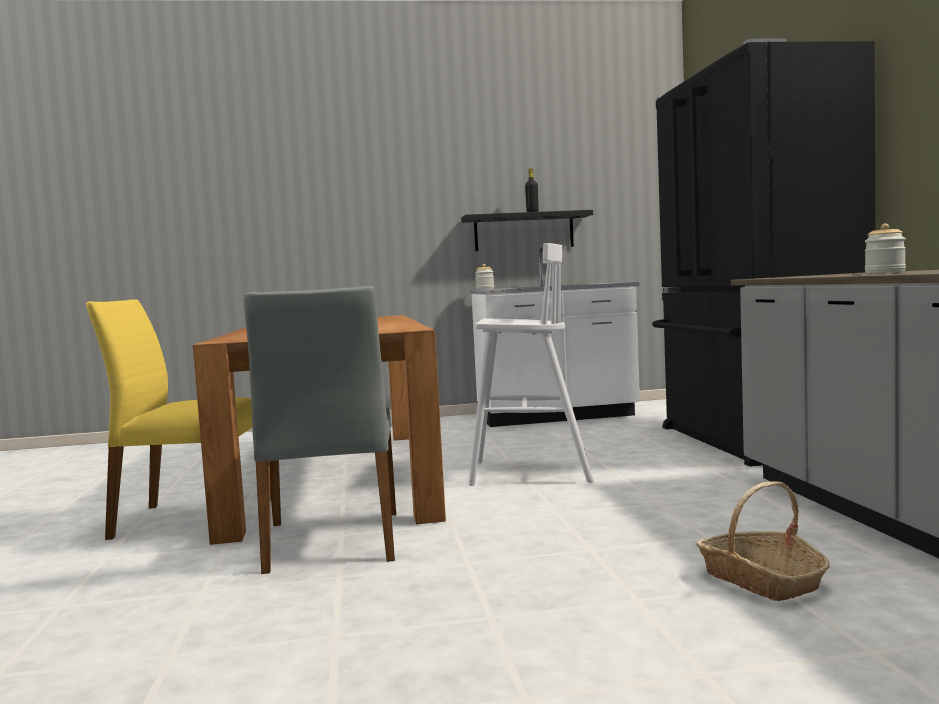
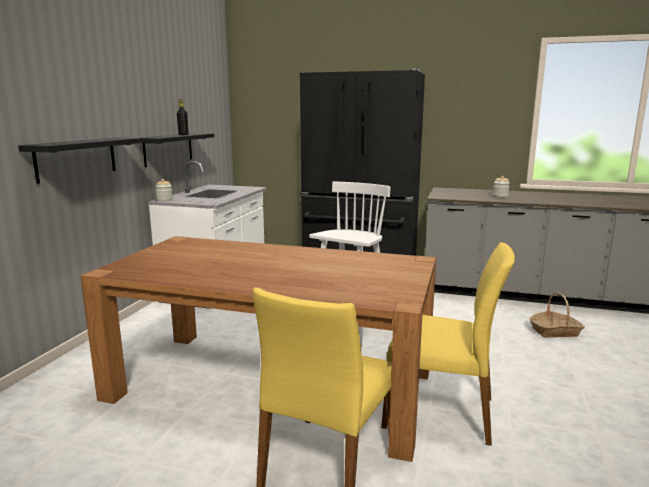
camera: 65 degrees left, 10 degrees up
grey chair [244,286,396,574] -> yellow chair [381,242,515,446]
none -> black shelf [18,137,143,184]

